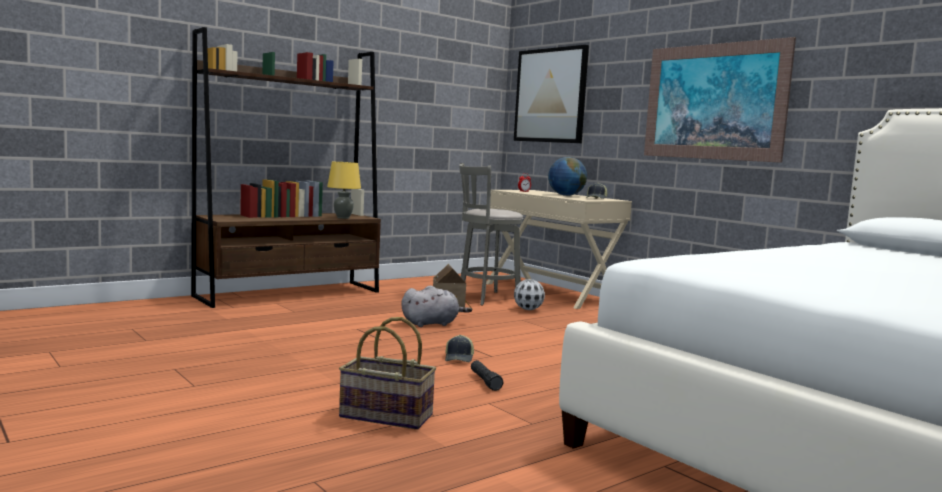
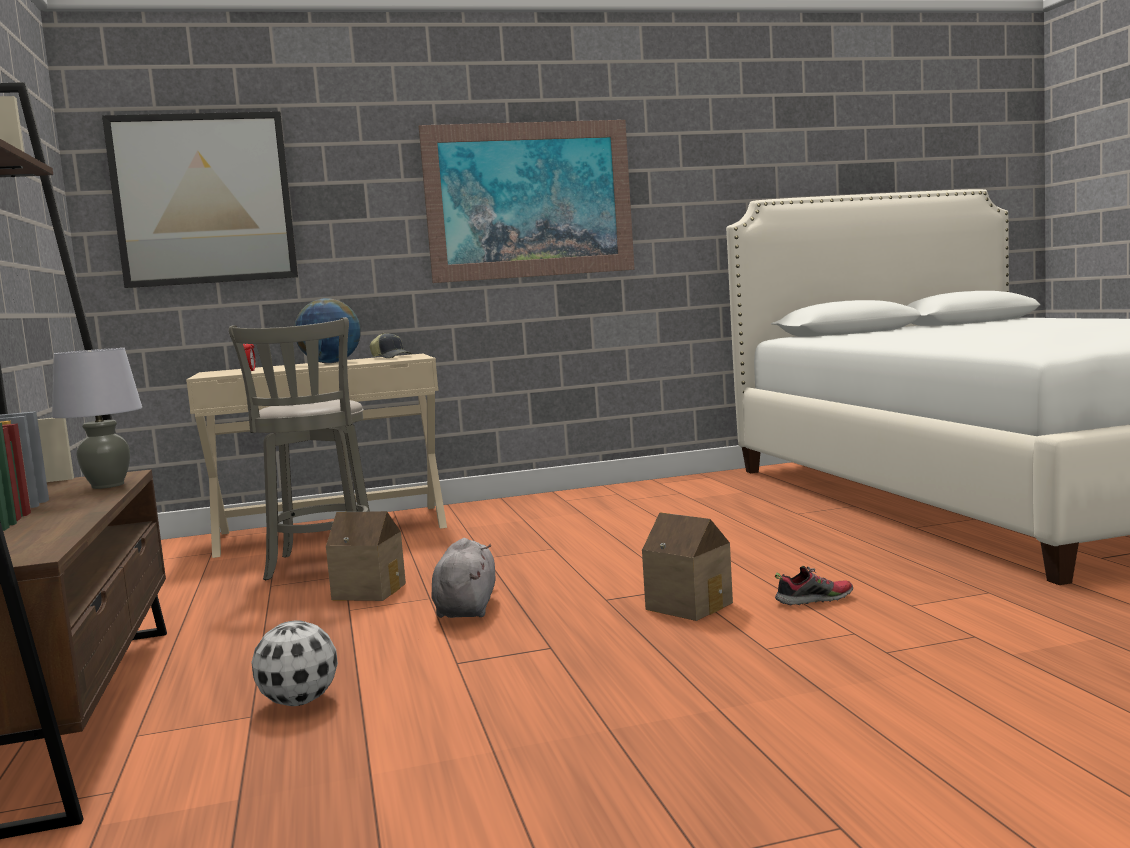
camera: 65 degrees left, 0 degrees up
yellow table lamp [327,162,361,219] -> grey table lamp [52,348,142,489]
basket [339,317,436,430] -> none
cap [445,335,474,362] -> toy house [642,512,733,621]
black flashlight [471,360,503,391] -> shoe [775,566,853,606]
football [514,279,545,310] -> football moved to [251,620,338,706]

